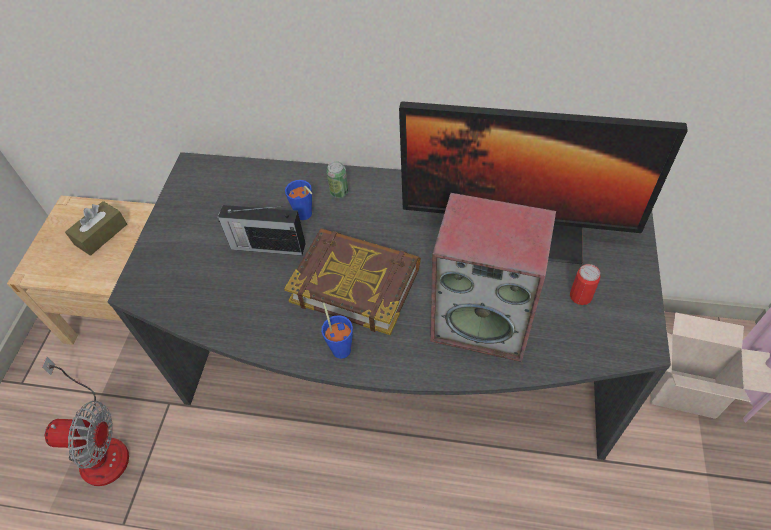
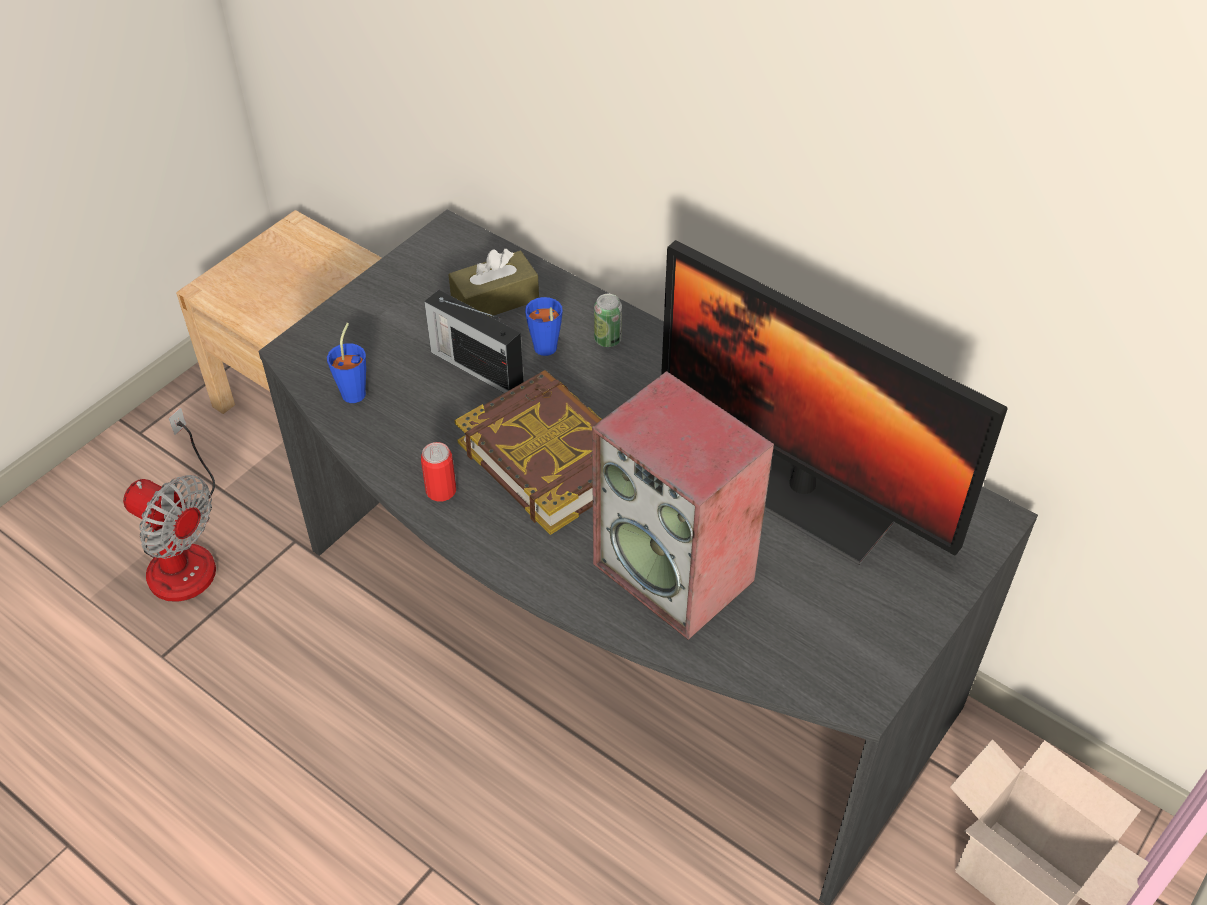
camera: 25 degrees right, 5 degrees down
brown tissue box [65,201,127,256] -> brown tissue box moved to [448,249,539,317]
blue cup [321,303,353,359] -> blue cup moved to [327,323,366,403]
can [570,264,600,305] -> can moved to [421,442,456,501]

